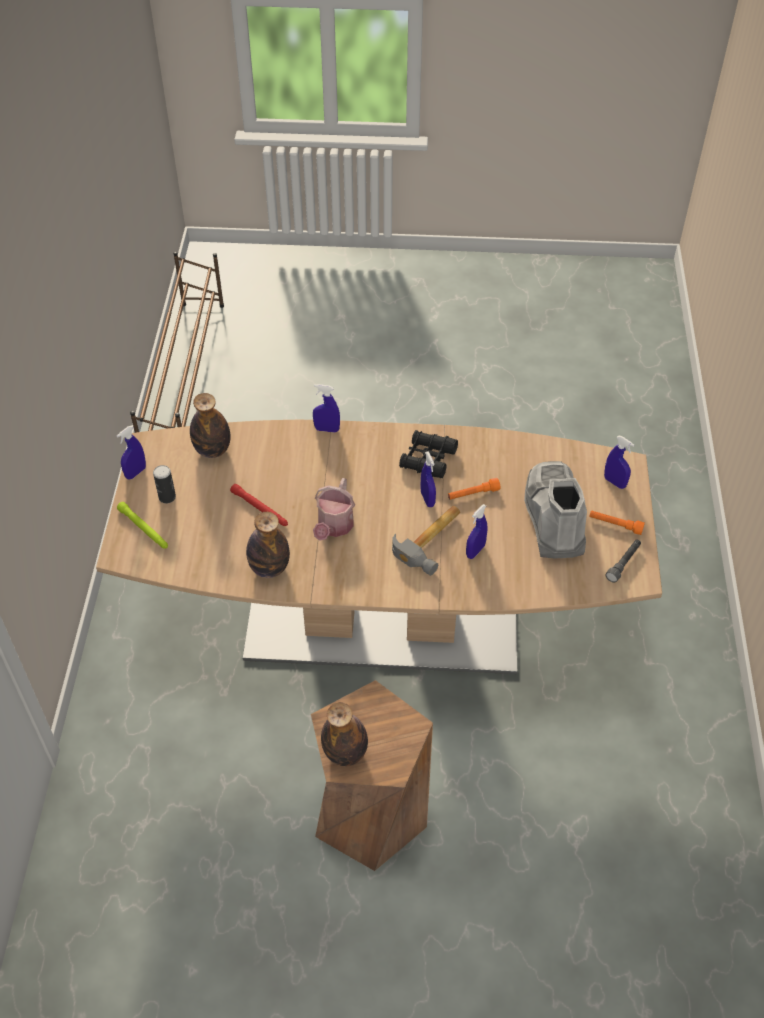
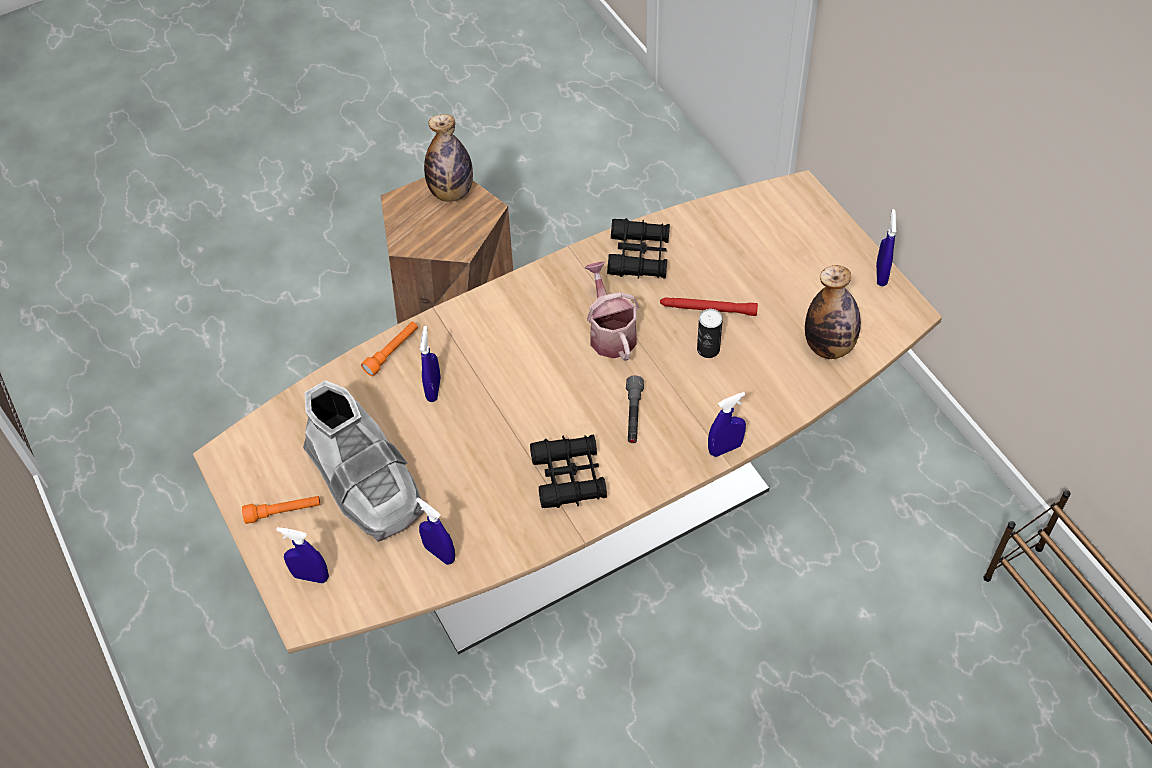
camera: 150 degrees right, 5 degrees up
green flashlight [117,502,168,549] -> none
can [153,465,176,504] -> can moved to [697,309,723,358]
bottle [246,512,290,578] -> black binoculars [607,218,670,279]
hammer [392,506,460,576] -> none
blue spray bottle [421,452,436,507] -> blue spray bottle moved to [416,497,455,565]
orange flashlight [448,478,501,500] -> orange flashlight moved to [361,322,418,376]
grey flashlight [605,539,641,583] -> grey flashlight moved to [626,375,644,443]

